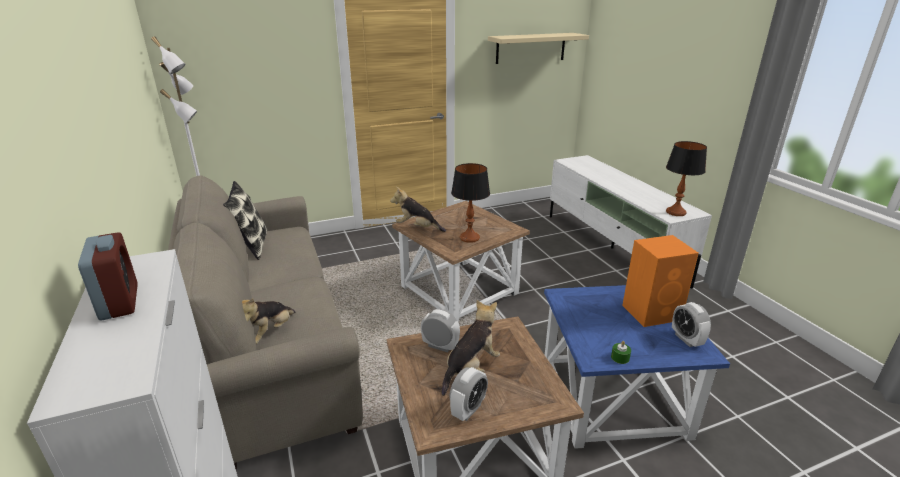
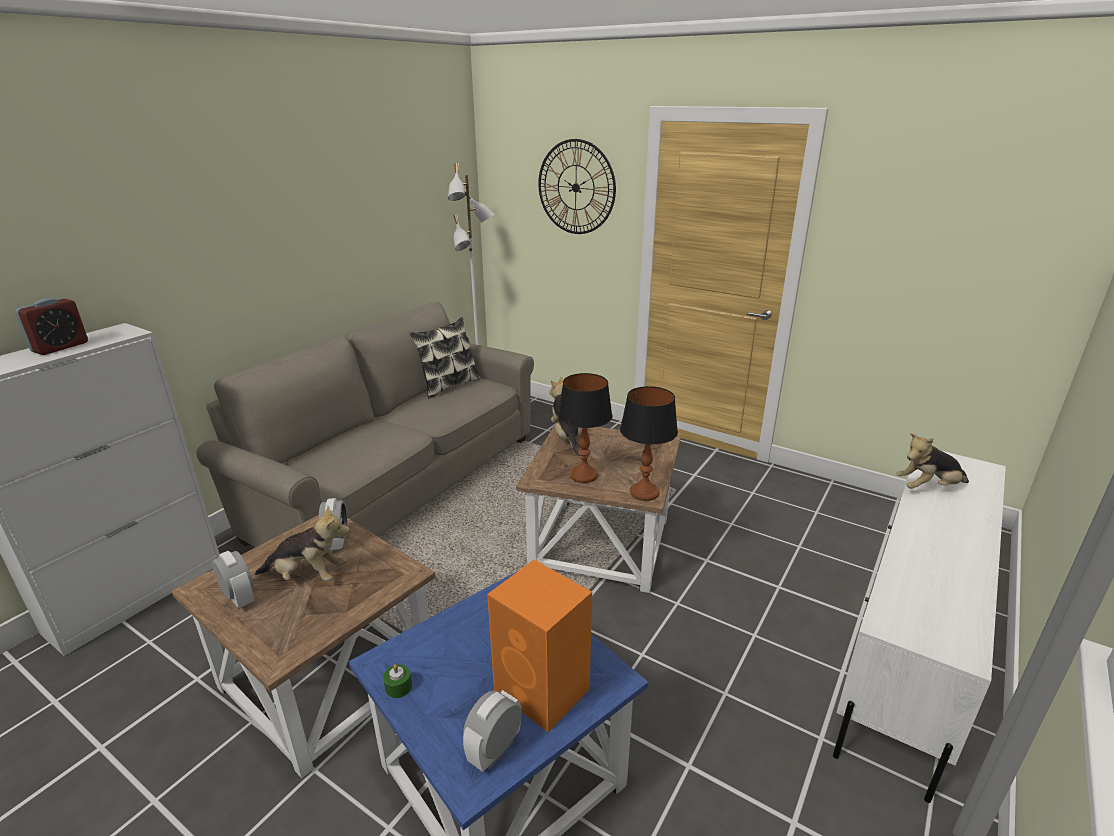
camera: 55 degrees right, 0 degrees up
plush toy [242,298,295,344] -> plush toy moved to [896,433,969,489]
alarm clock [449,367,488,421] -> alarm clock turned 135 degrees counterclockwise [212,551,254,609]
beige shelf [488,33,589,64] -> none
table lamp [666,141,707,216] -> table lamp moved to [620,386,678,501]
none -> wall clock [538,139,616,234]

